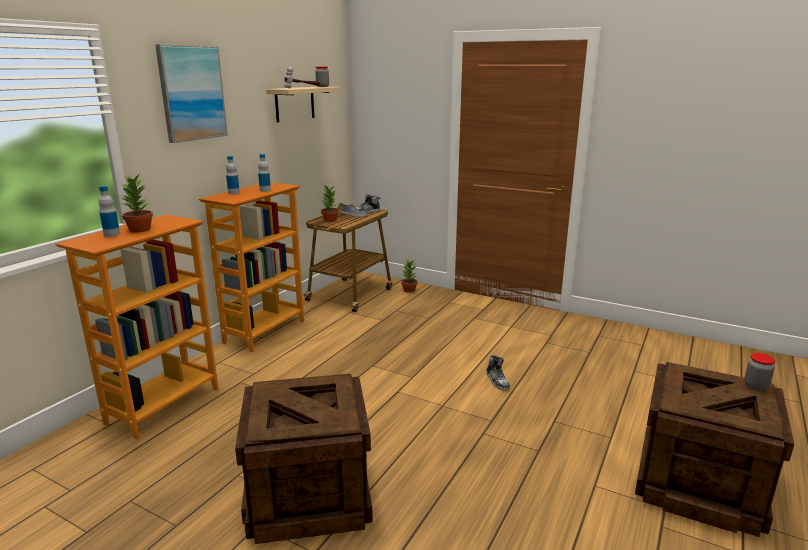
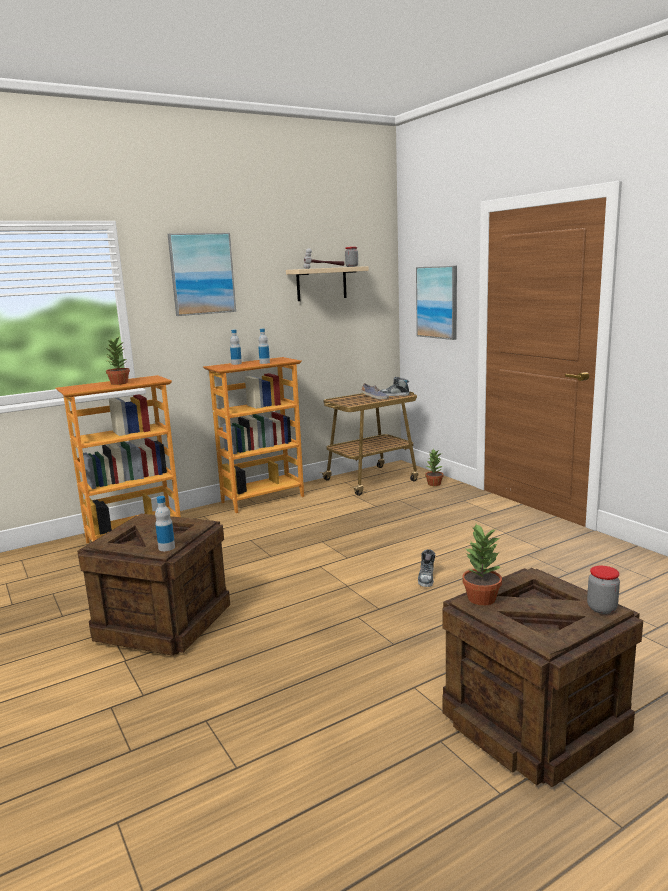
camera: 30 degrees right, 5 degrees down
bottle [98,186,120,237] -> bottle moved to [155,496,175,551]
potted plant [321,185,339,222] -> potted plant moved to [462,524,502,606]
none -> picture [416,266,457,340]

